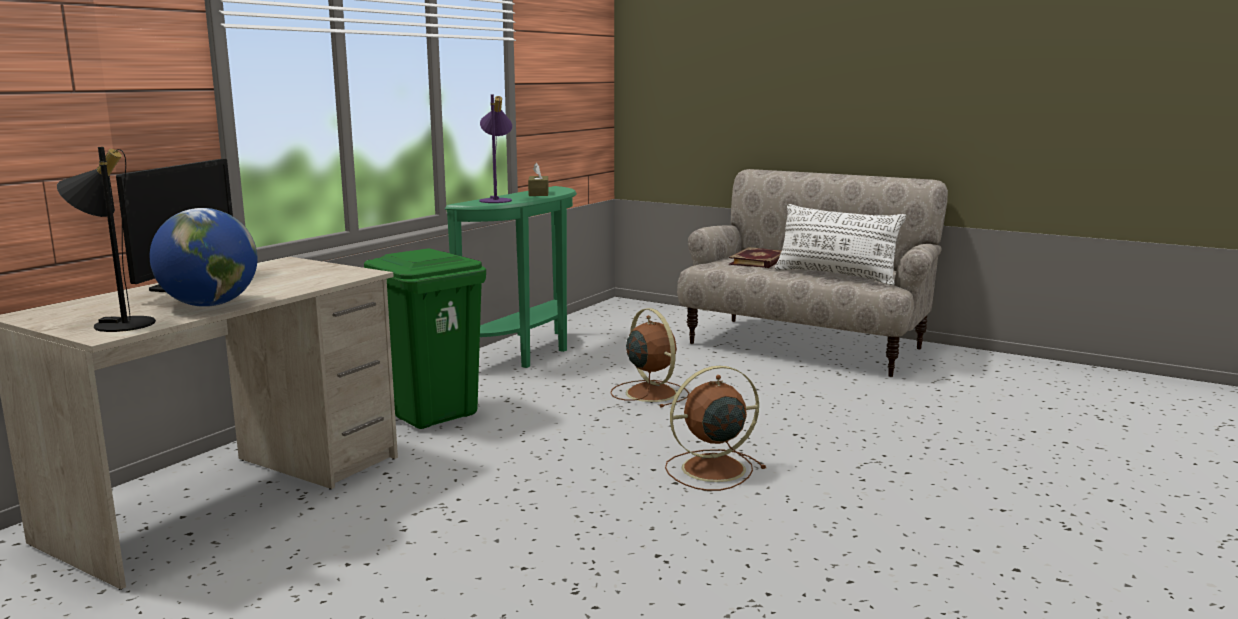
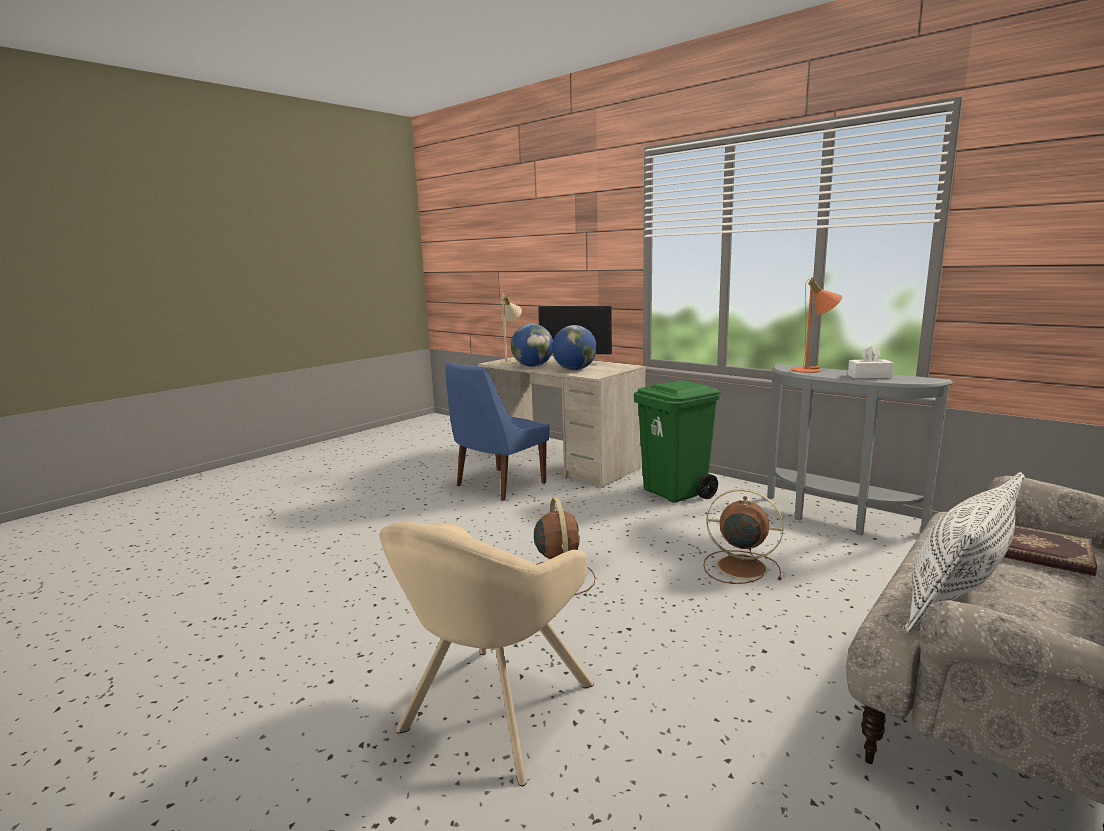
camera: 100 degrees right, 0 degrees up
black table lamp [57,147,156,332] -> beige table lamp [496,294,522,365]
green console table [445,186,577,368] -> grey console table [767,364,953,536]
purple table lamp [479,94,512,203] -> orange table lamp [791,278,842,373]
brown tissue box [528,163,549,196] -> white tissue box [848,346,893,379]
brown fan [610,308,689,408] -> brown fan turned 135 degrees counterclockwise [703,489,784,584]
none -> beige armchair [379,522,594,786]
none -> blue chair [445,362,550,501]
none -> globe [552,325,597,370]

